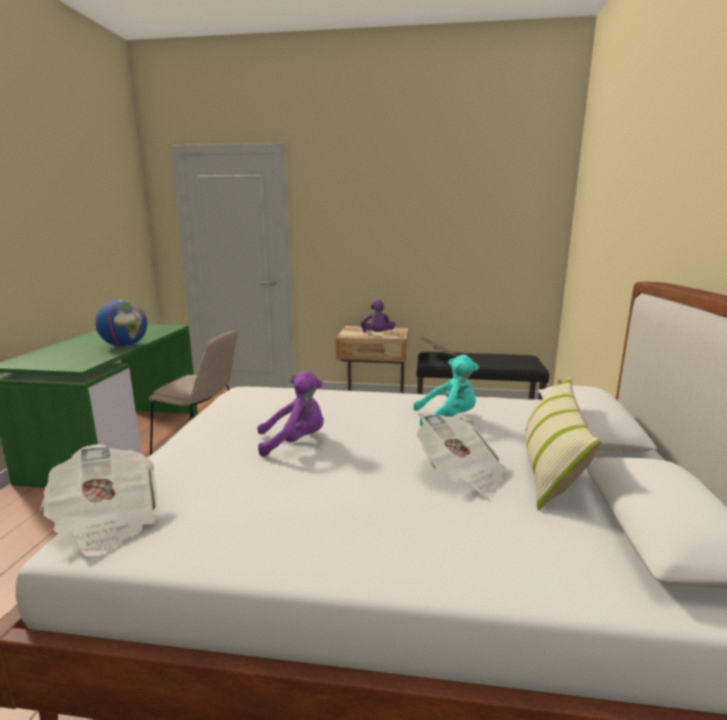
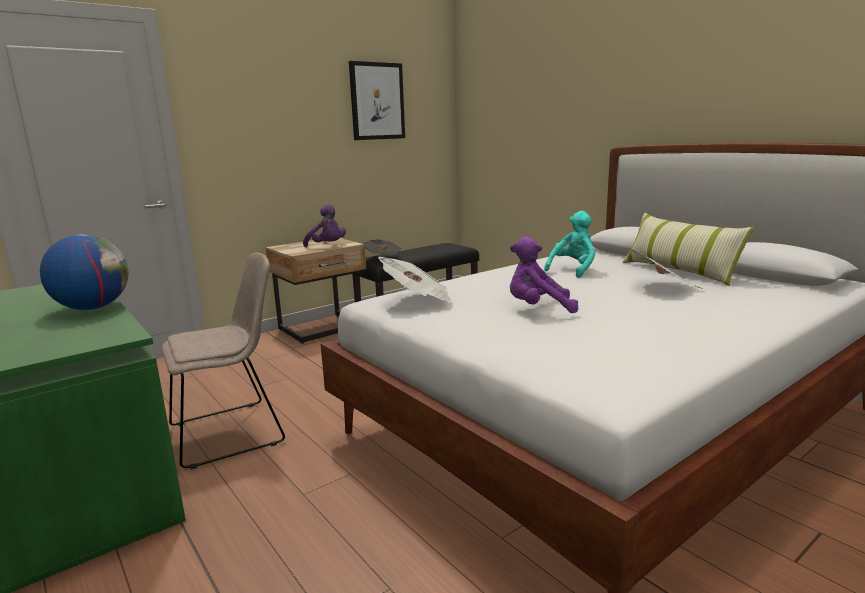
camera: 45 degrees left, 0 degrees up
newspaper [40,444,158,557] -> newspaper moved to [378,257,452,302]
purple plush toy [257,370,324,457] -> purple plush toy turned 120 degrees counterclockwise [510,237,578,313]
none -> picture [349,61,405,140]

